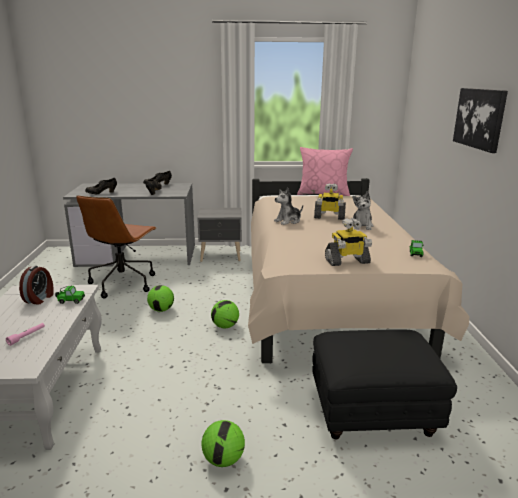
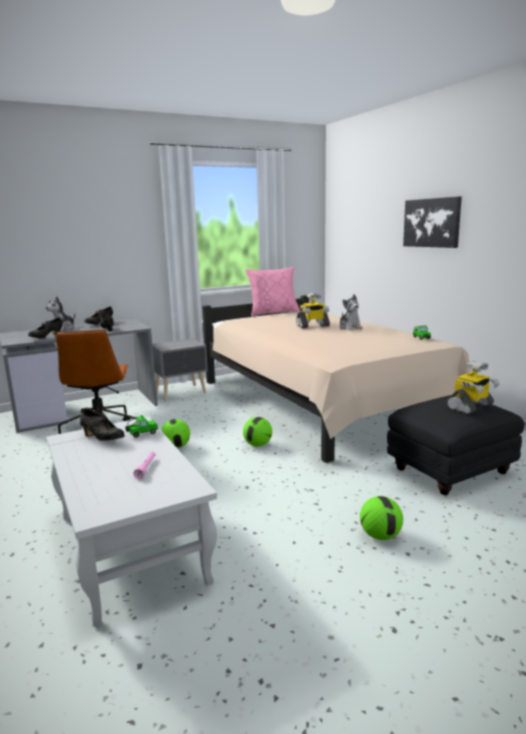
camera: 25 degrees left, 5 degrees down
alarm clock [19,265,54,305] -> black shoe [80,409,125,441]
plush toy [274,188,303,225] -> plush toy moved to [46,297,75,331]
toy robot [325,218,372,266] -> toy robot moved to [446,360,499,414]

